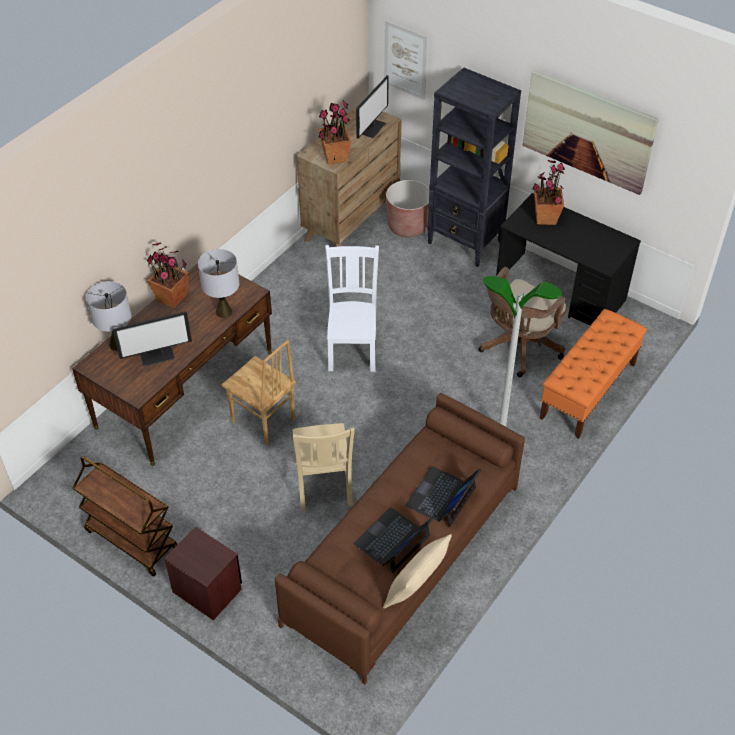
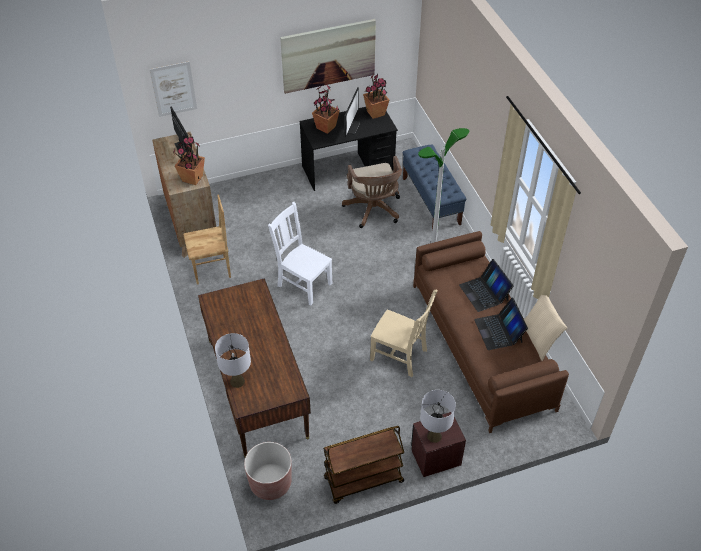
camera: 55 degrees left, 0 degrees up
monitor [113,311,192,366] -> monitor moved to [343,87,360,137]
potted plant [147,242,189,308] -> potted plant moved to [363,74,389,119]
grey table lamp [198,249,239,318] -> grey table lamp moved to [420,390,456,443]
brown chair [221,340,296,445] -> brown chair moved to [183,195,231,285]
brown planter [386,180,429,237] -> brown planter moved to [244,442,292,500]
black bookcase [427,67,521,267] -> none
orange bench [540,309,647,439] -> blue bench [403,144,467,231]

